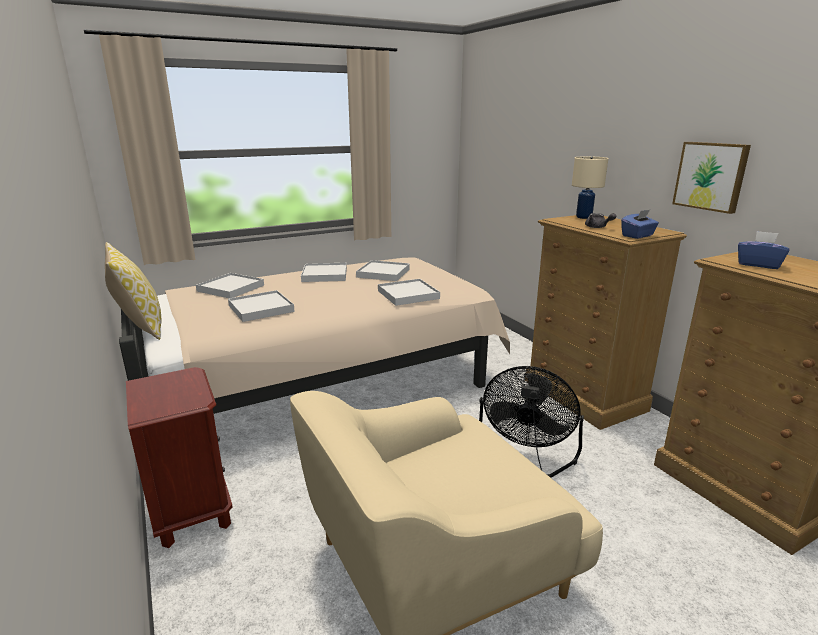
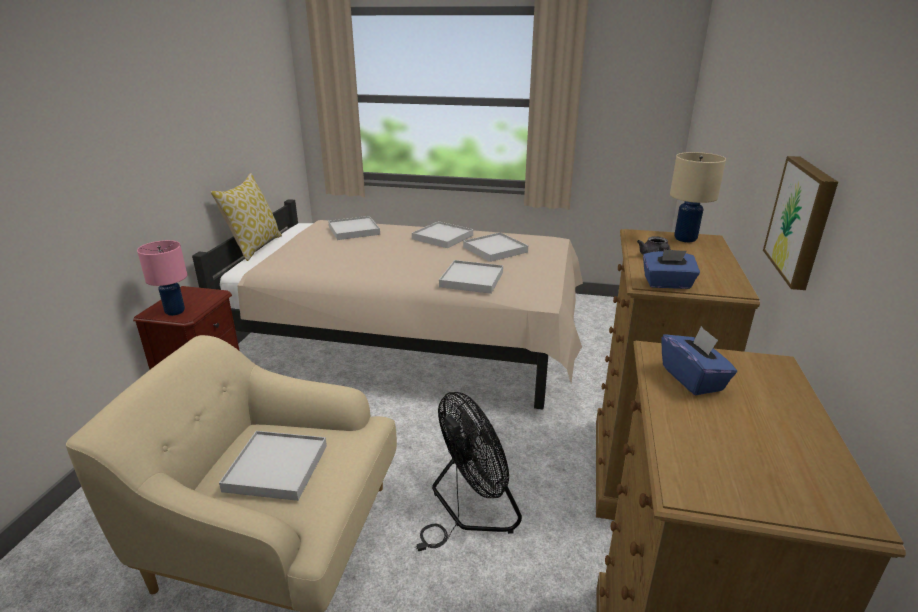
camera: 40 degrees right, 5 degrees up
white tray [228,290,295,322] -> white tray moved to [219,431,327,501]
none -> pink table lamp [137,240,187,316]

